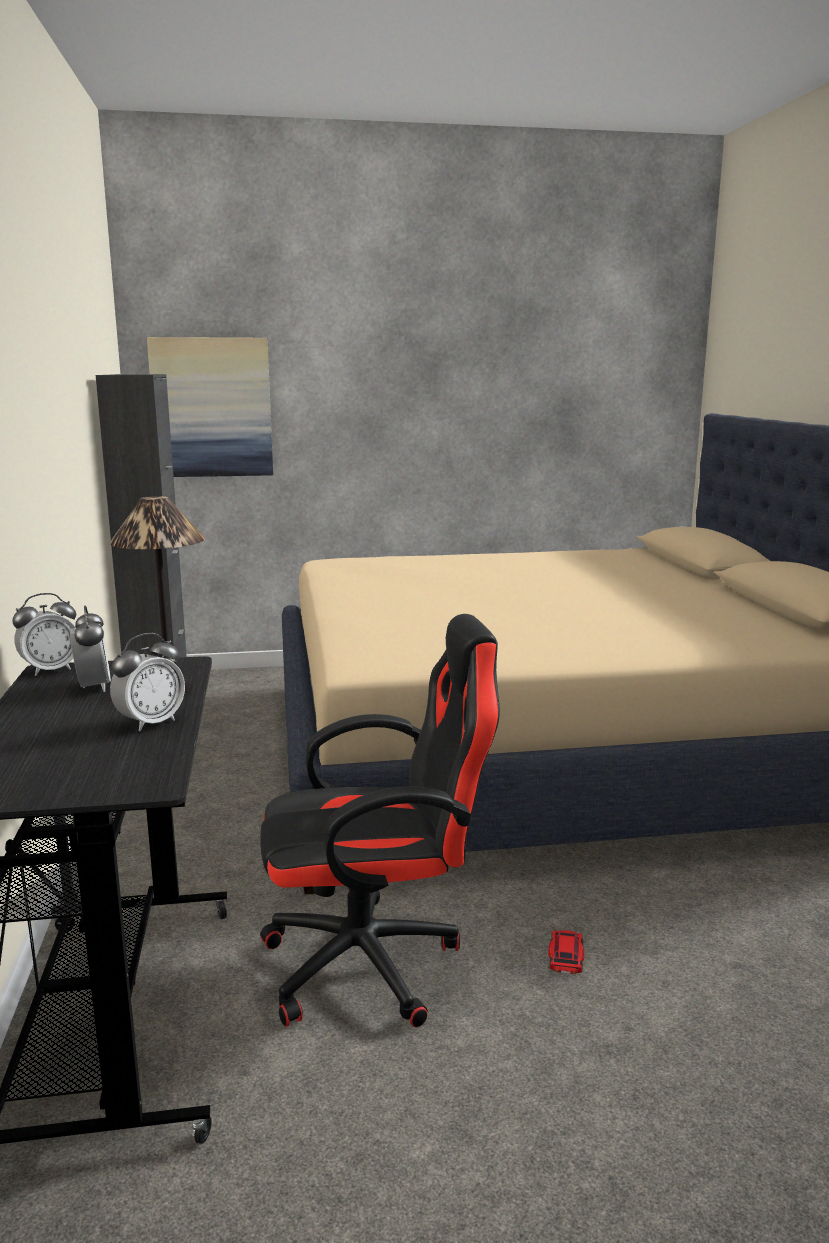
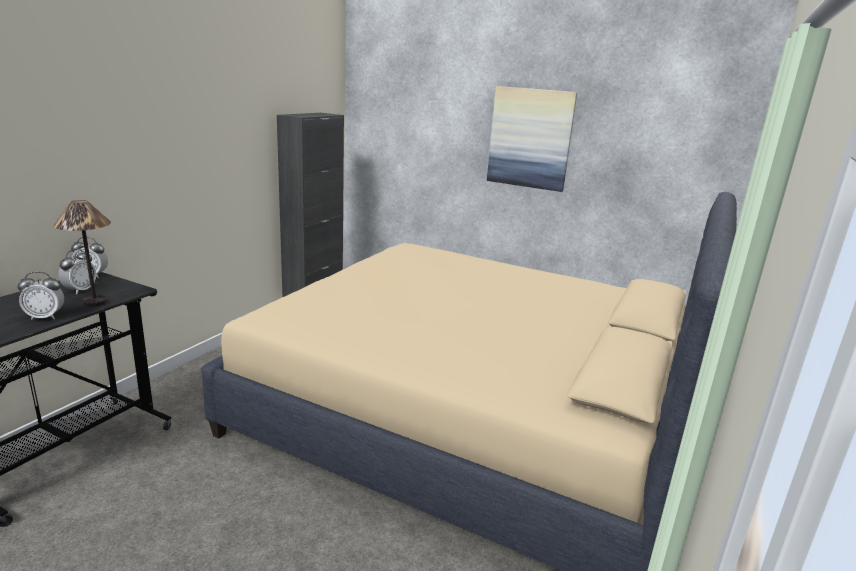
camera: 35 degrees right, 5 degrees up
picture [147,337,273,477] -> picture moved to [487,86,577,192]
black office chair [260,614,499,1028] -> none
toy car [548,930,584,974] -> none

